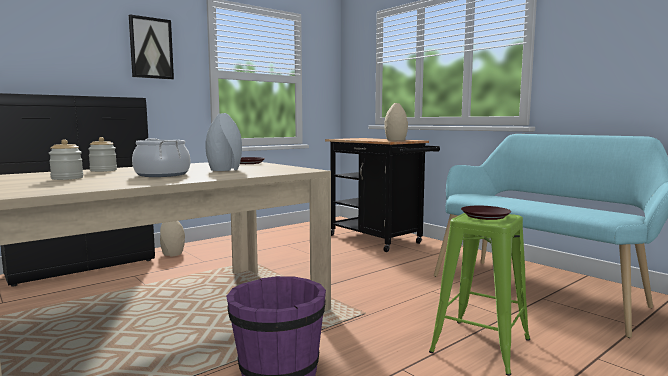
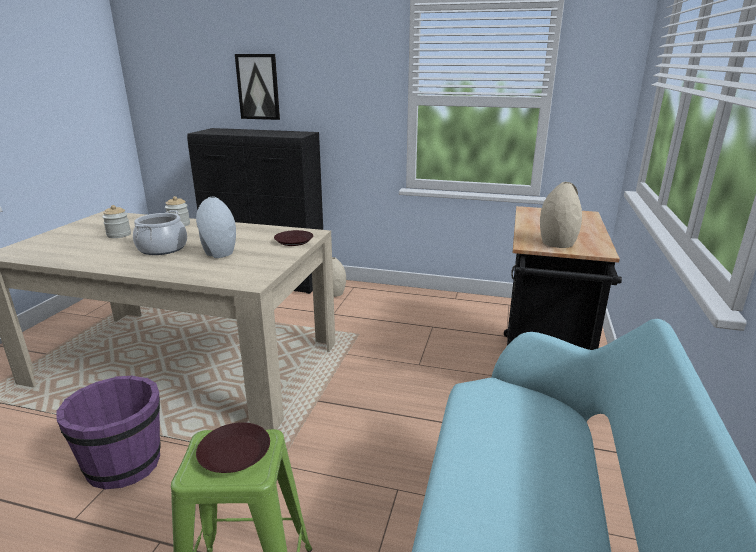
camera: 55 degrees right, 15 degrees up
picture [129,15,174,79] -> picture moved to [235,54,280,120]

